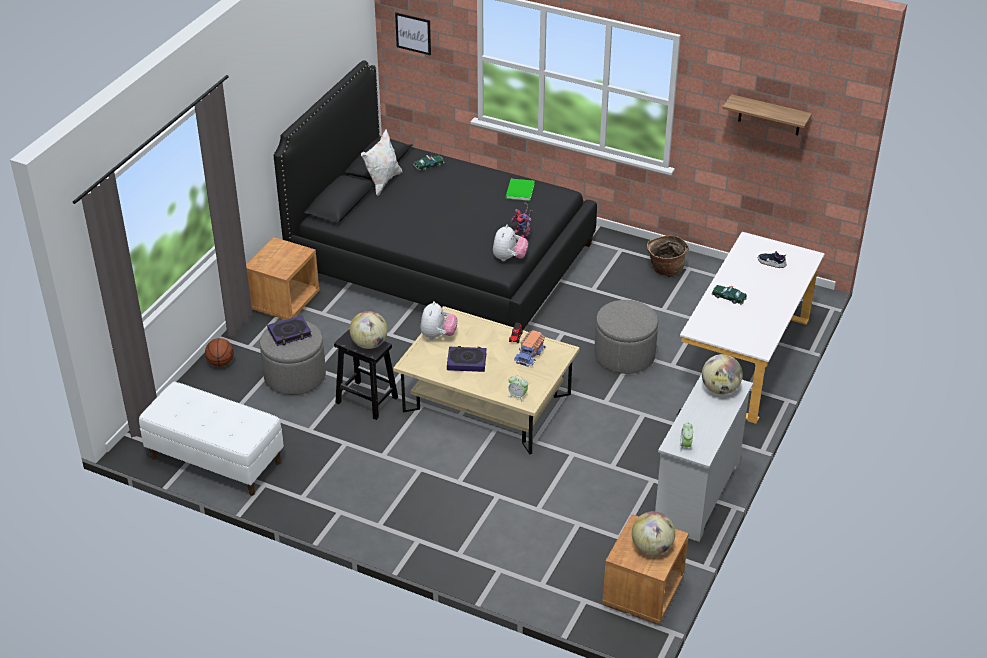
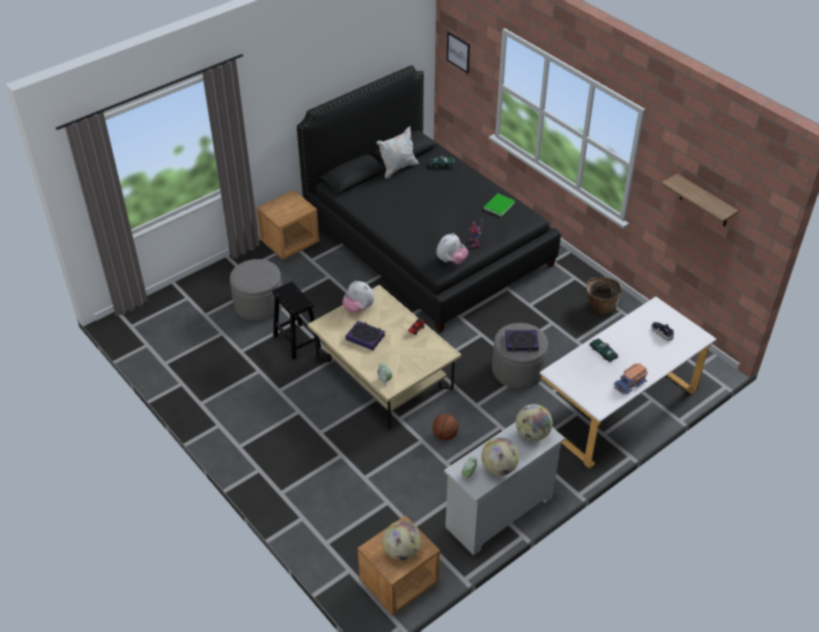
camera: 25 degrees right, 5 degrees up
white bench [139,382,284,496] -> none
basketball [205,338,234,367] -> basketball moved to [432,414,459,441]
book [267,315,312,346] -> book moved to [505,330,539,352]
globe [350,311,388,349] -> globe moved to [481,438,519,476]
plush toy [420,301,457,340] -> plush toy turned 90 degrees clockwise [343,281,375,314]
toy truck [514,330,546,367] -> toy truck moved to [614,363,648,395]

